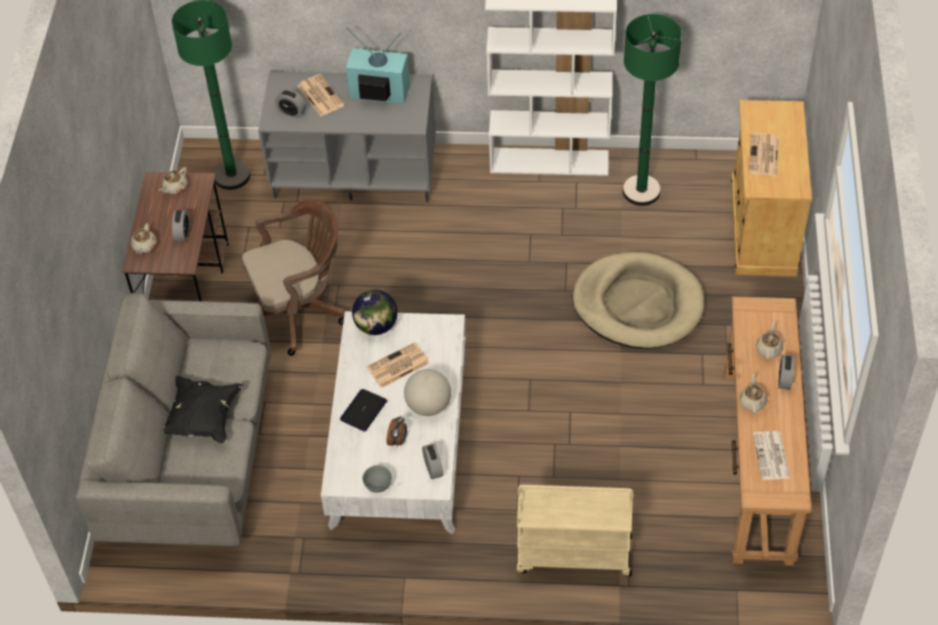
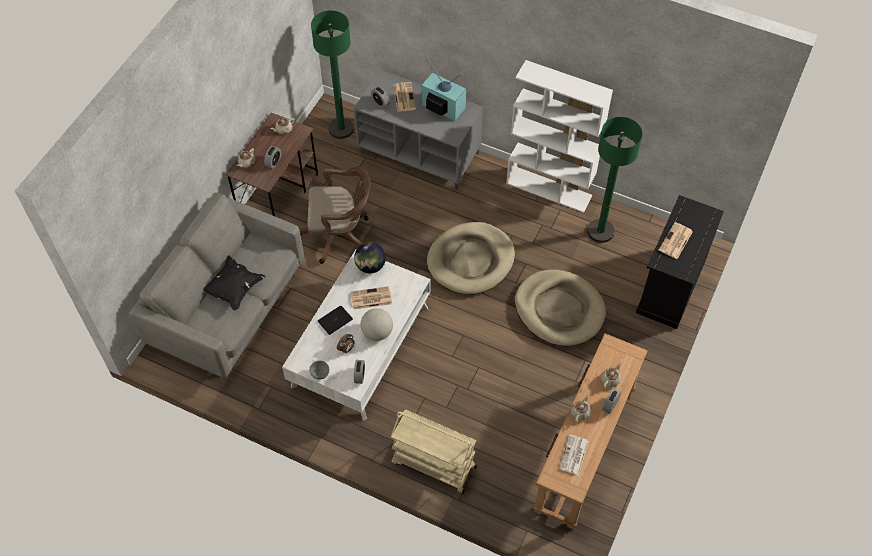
camera: 20 degrees right, 5 degrees up
beige cabinet [731,100,812,276] -> black cabinet [636,195,724,329]
none -> beige dog bed [427,222,515,295]

